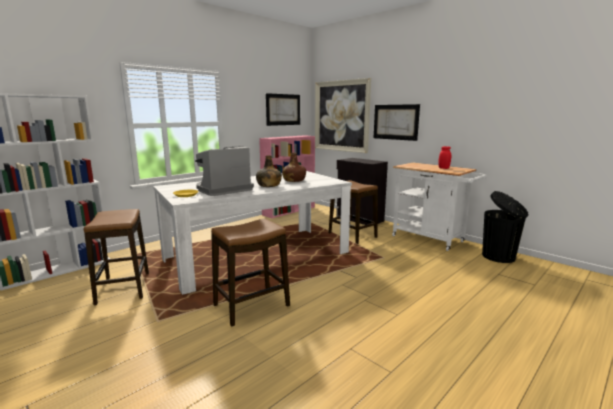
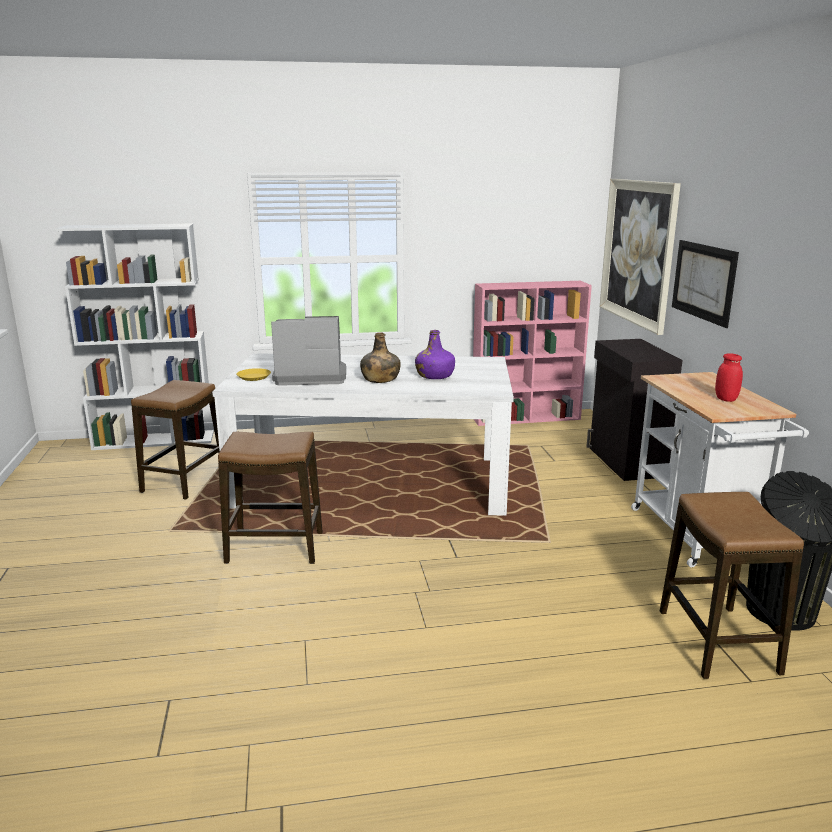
camera: 35 degrees right, 5 degrees up
picture [266,93,300,126] -> none
brown bottle [282,153,306,182] -> purple bottle [415,330,455,379]
stool [329,180,378,244] -> stool moved to [660,492,804,679]

